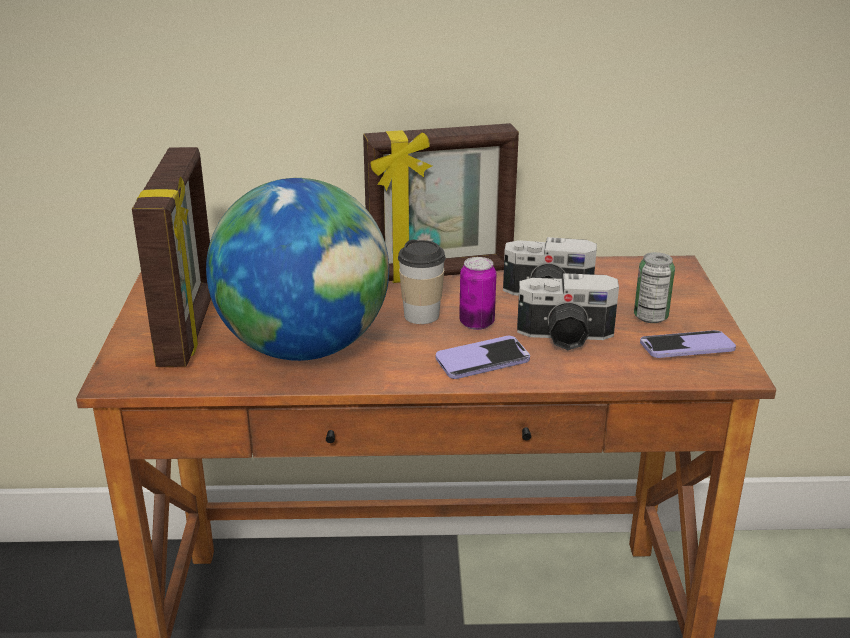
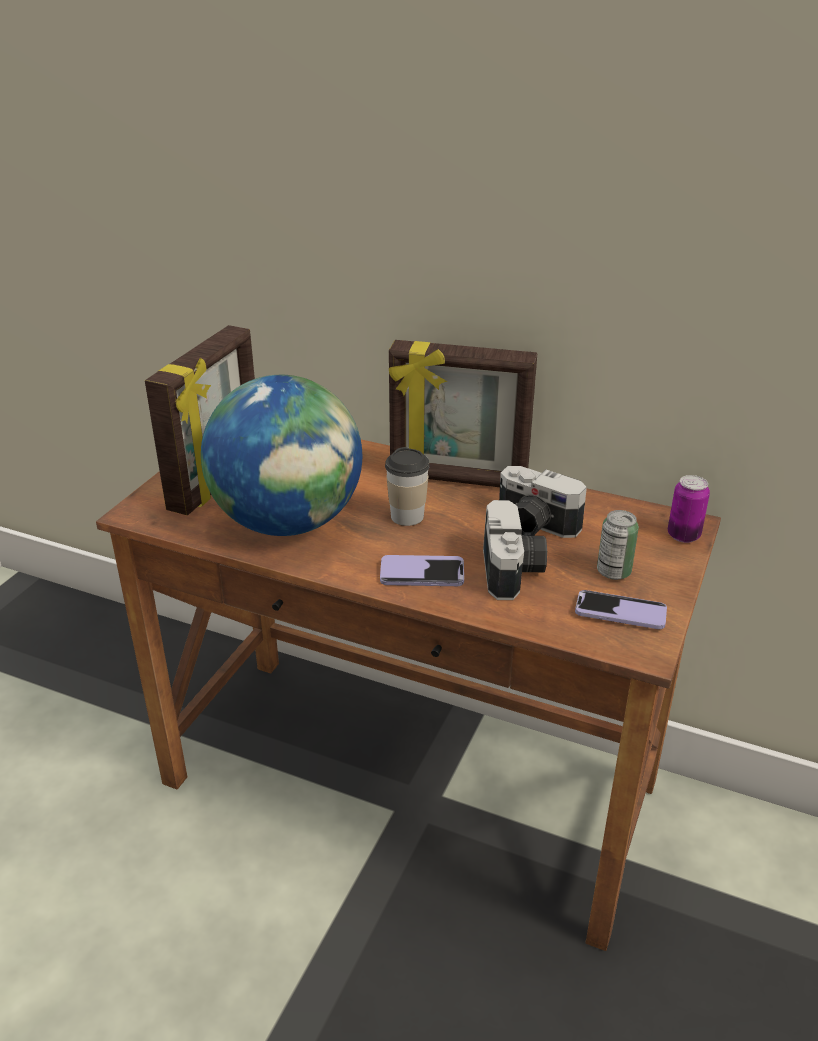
camera: 25 degrees right, 5 degrees up
can [459,257,497,330] -> can moved to [668,475,710,543]
camera [517,273,619,350] -> camera turned 120 degrees counterclockwise [483,500,547,600]

